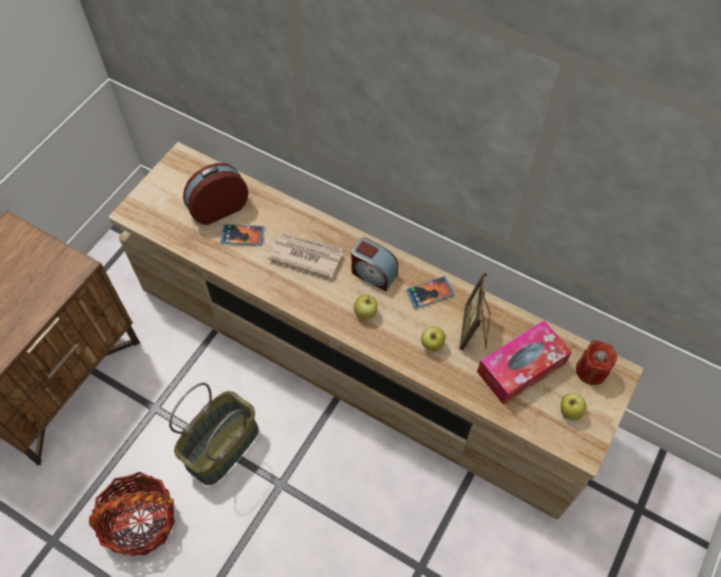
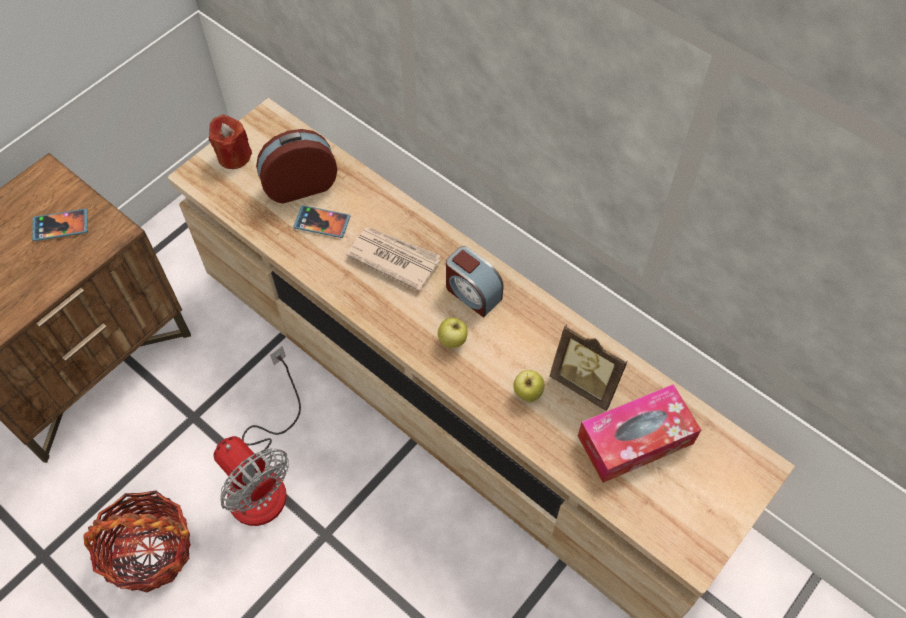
camera: 10 degrees right, 0 degrees up
basket [169,383,259,485] -> fan [214,346,301,526]
phone [406,276,454,309] -> phone moved to [32,209,88,241]
picture frame [459,273,490,350] -> picture frame turned 75 degrees counterclockwise [549,324,627,411]
apple [560,393,586,420] -> none
red candle [576,340,617,385] -> red candle moved to [209,114,252,169]

